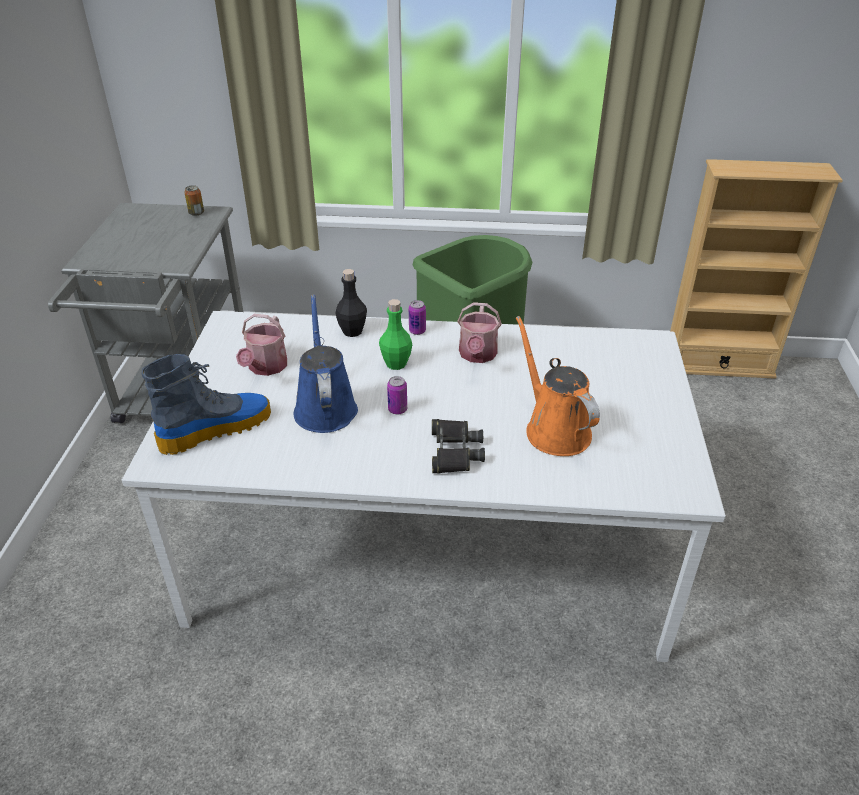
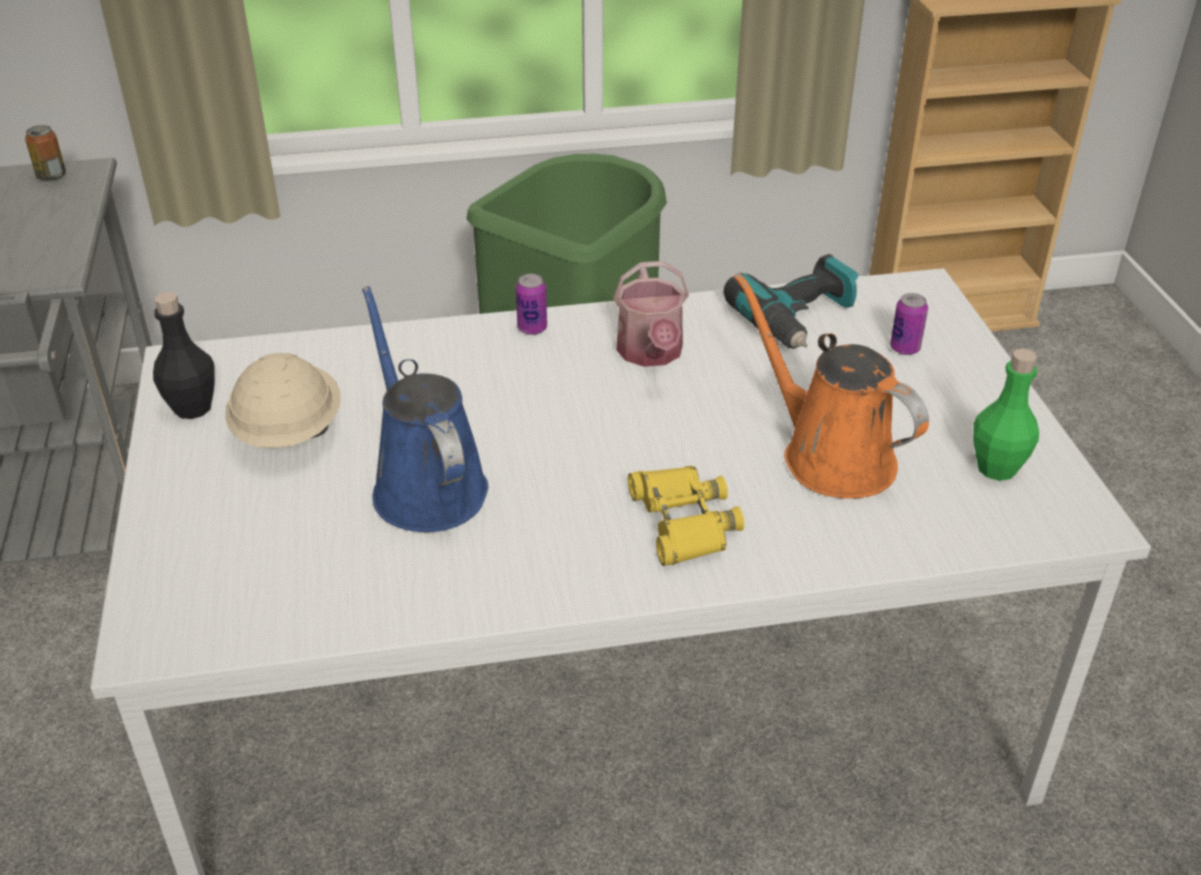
camera: 15 degrees left, 0 degrees up
boot [142,354,271,455] -> none
watering can [236,314,287,376] -> beige hard hat [225,353,341,449]
black bottle [336,269,367,337] -> black bottle moved to [153,292,215,419]
green bottle [379,299,412,370] -> green bottle moved to [973,349,1039,481]
can [387,376,407,414] -> can moved to [890,293,928,355]
black binoculars [432,419,485,474] -> yellow binoculars [628,466,744,566]
none -> power drill [724,254,859,349]

